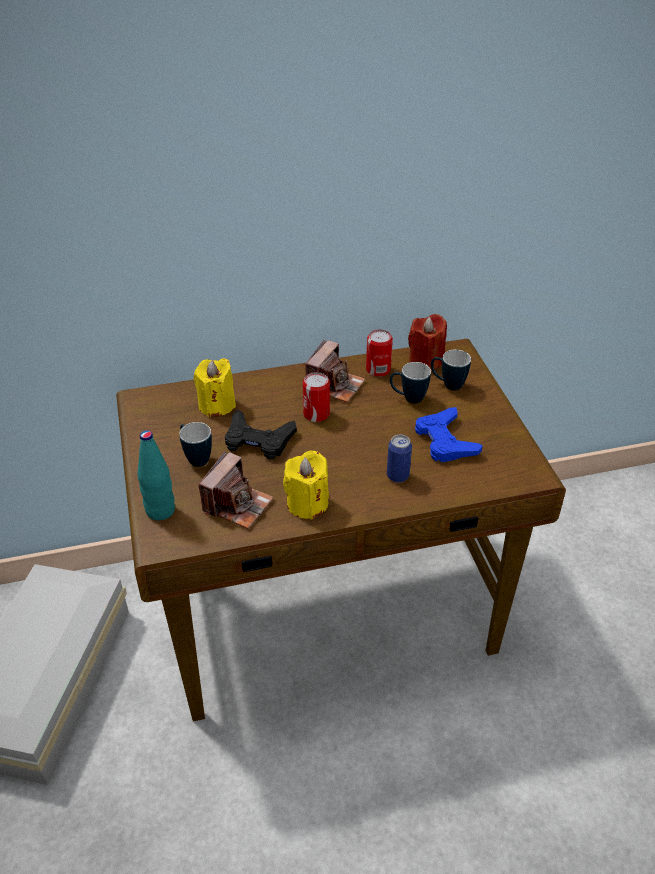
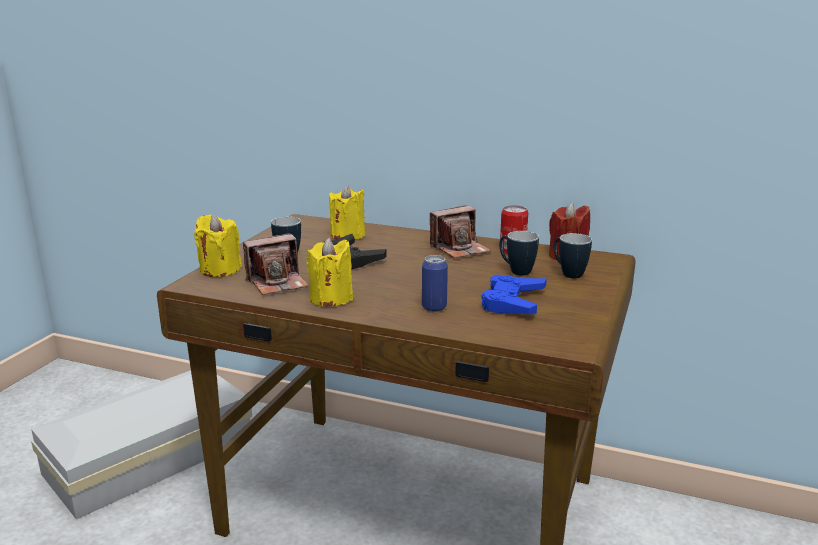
camera: 35 degrees right, 20 degrees down
turquoise bottle [137,430,175,520] -> yellow candle [194,215,242,277]
can [303,372,330,422] -> none

